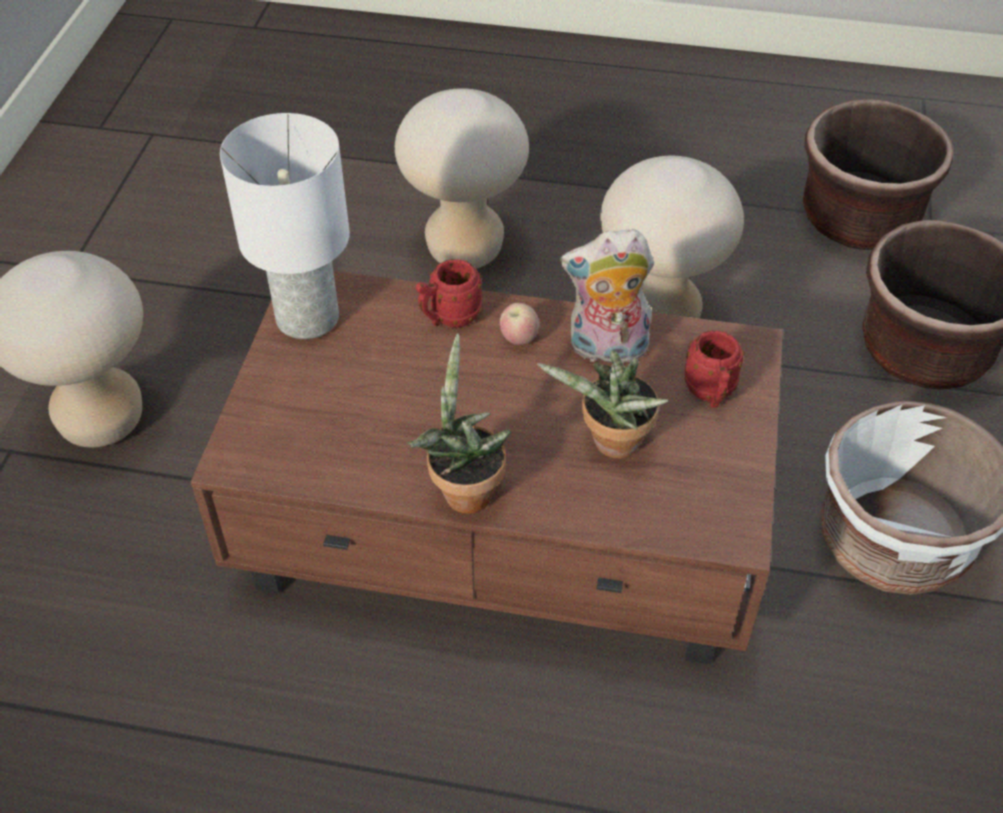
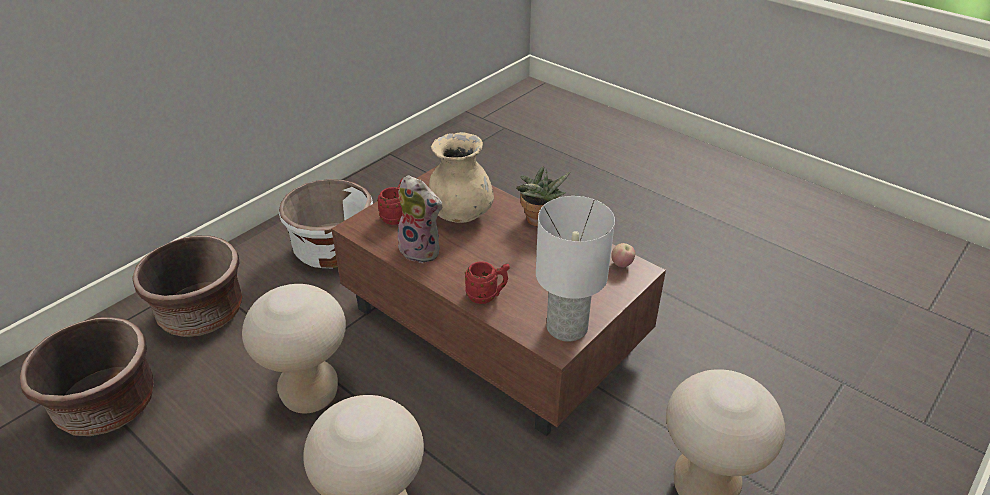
camera: 150 degrees left, 10 degrees down
apple [500,303,539,345] -> apple moved to [611,243,635,267]
potted plant [537,350,668,459] -> beige vase [429,132,494,223]

